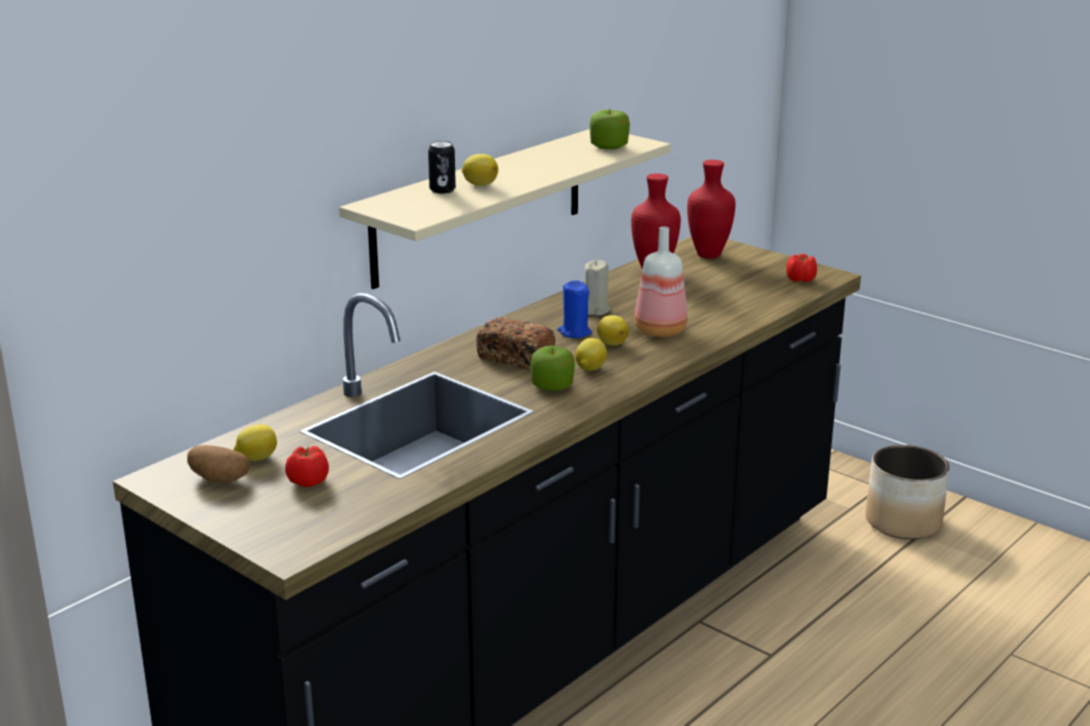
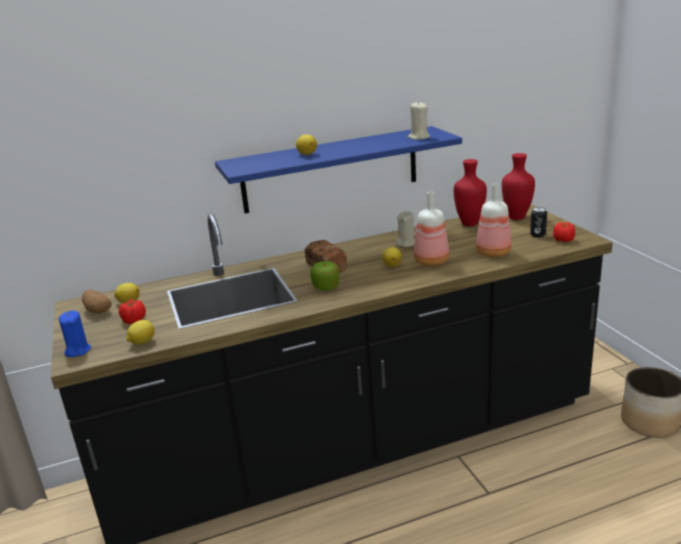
camera: 30 degrees right, 0 degrees up
beige shelf [339,129,671,289] -> blue shelf [215,126,462,214]
can [428,141,456,194] -> can moved to [530,207,547,238]
blue candle [558,280,592,338] -> blue candle moved to [59,311,91,357]
lemon [575,338,607,371] -> lemon moved to [126,320,155,345]
apple [590,109,630,149] -> beige candle [408,101,430,140]
none -> bottle [476,184,512,257]

